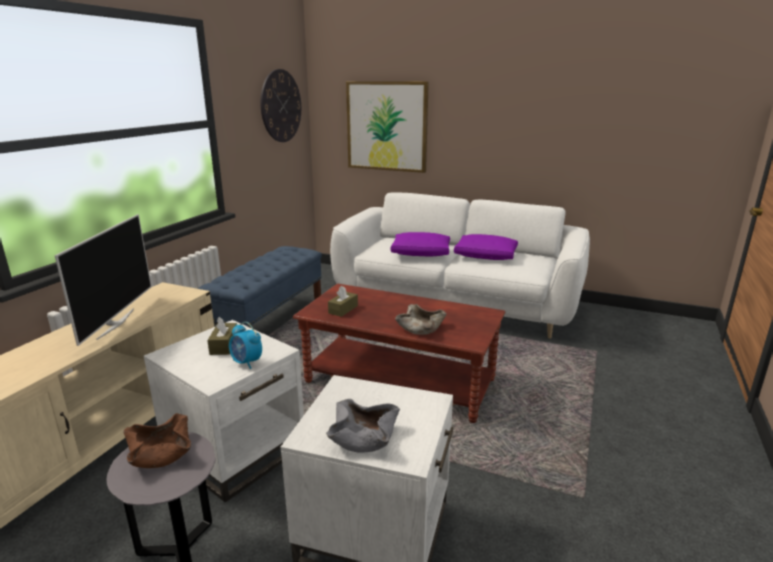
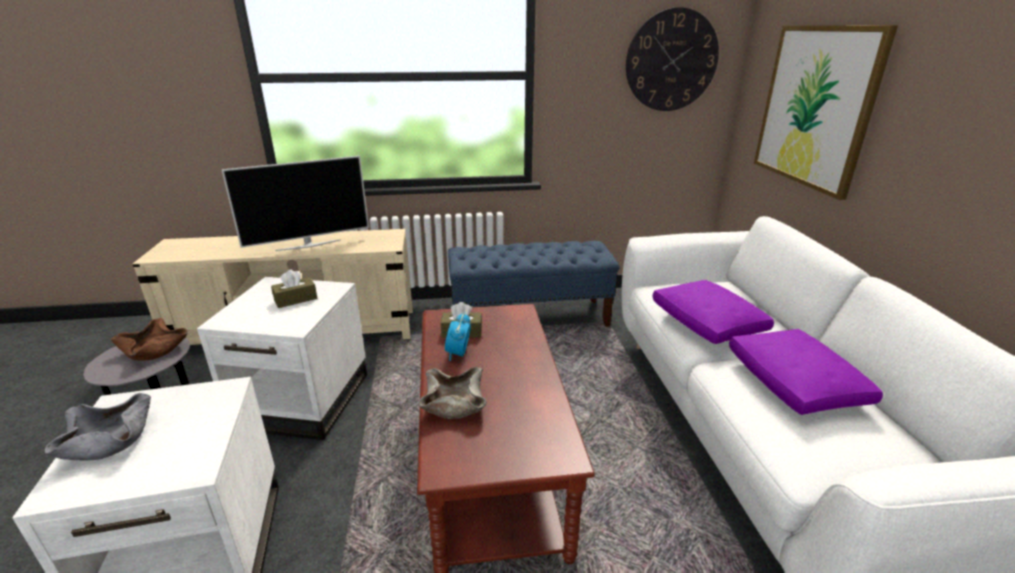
camera: 60 degrees right, 5 degrees up
alarm clock [229,322,262,369] -> alarm clock moved to [445,312,471,361]

